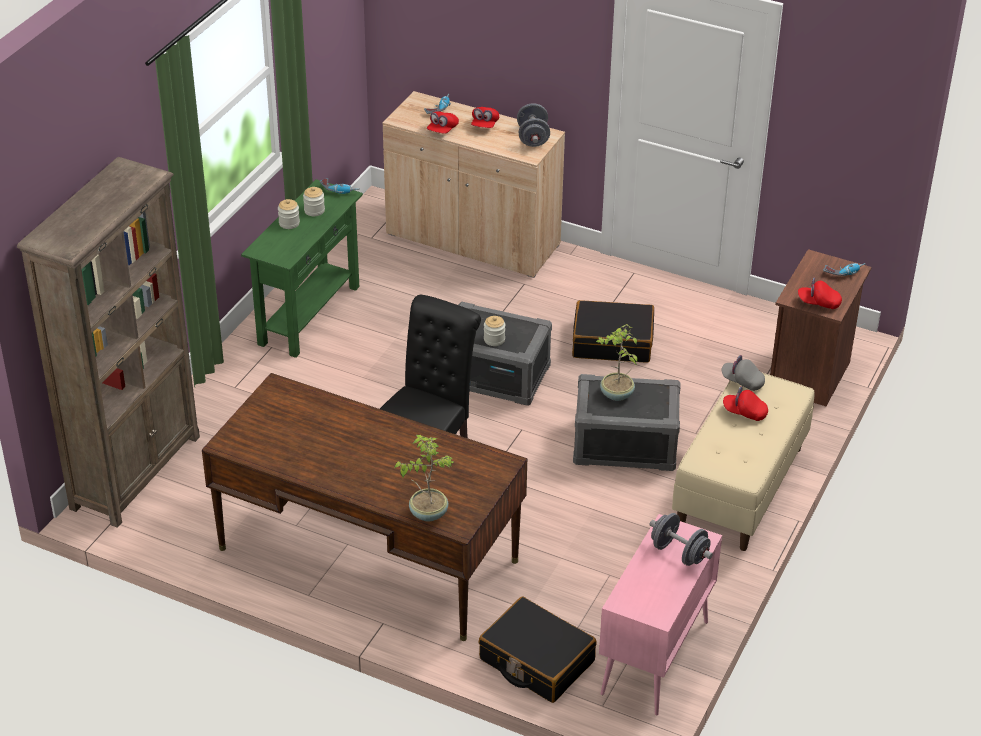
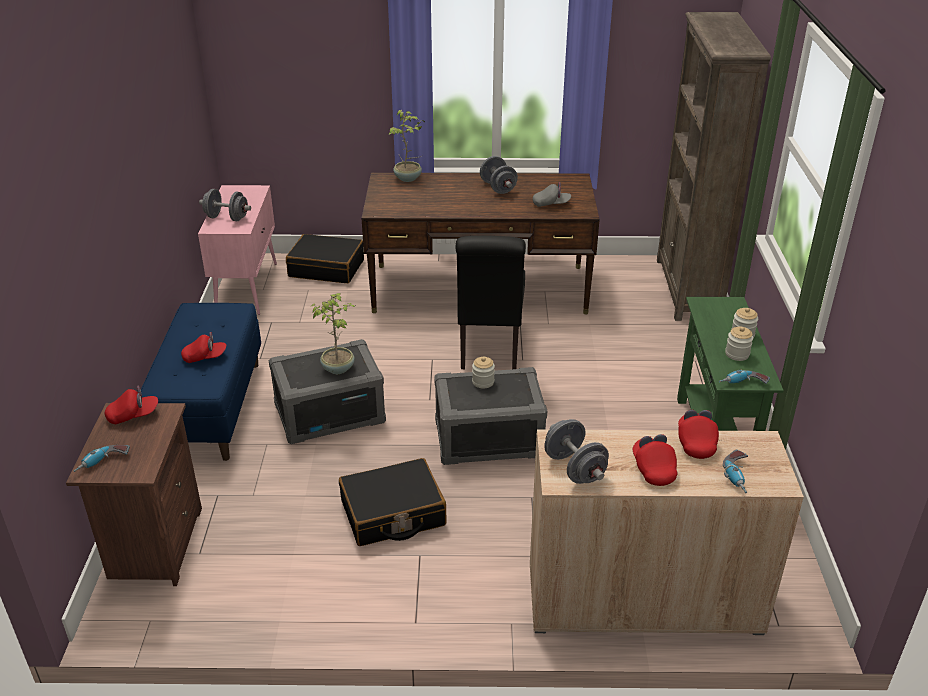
camera: 155 degrees right, 5 degrees down
beige bench [672,373,814,551] -> blue bench [141,303,261,461]
grey cap [722,355,765,391] -> grey cap moved to [533,182,571,207]
none -> grey dumbbell [480,156,518,194]

